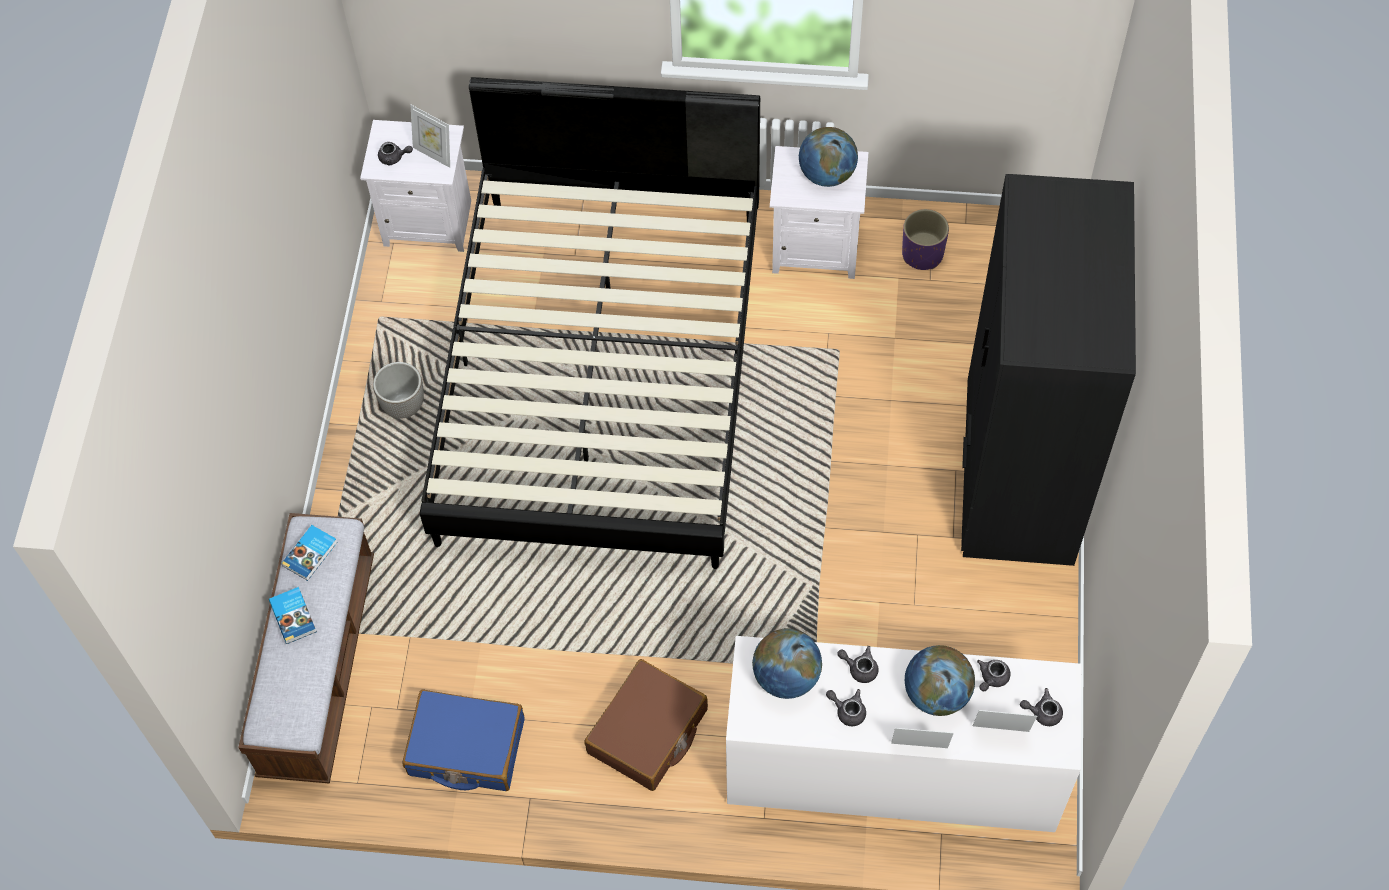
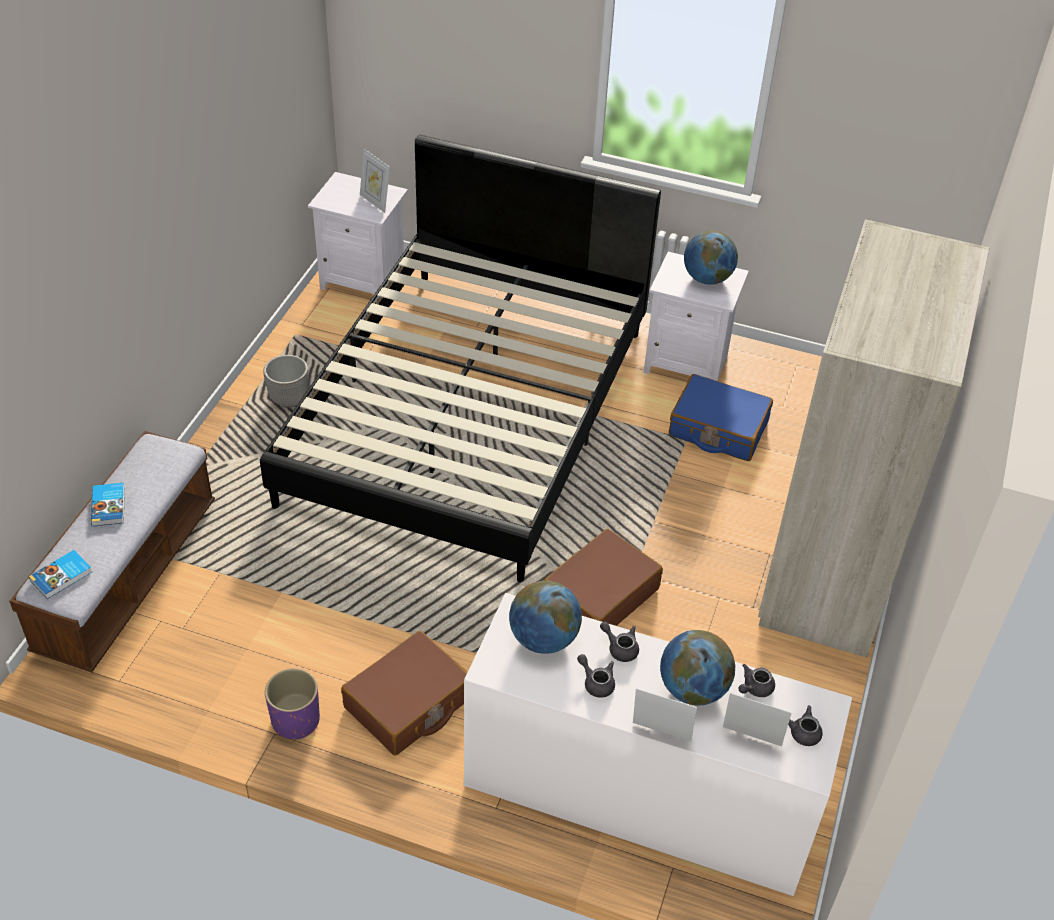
camera: 10 degrees right, 15 degrees down
book [281,525,337,581] -> book moved to [29,550,92,599]
grey teapot [378,142,413,165] -> none
blue suitcase [403,689,525,791] -> blue suitcase moved to [669,374,773,461]
purple planter [902,209,949,270] -> purple planter moved to [265,668,320,740]
black wardrobe [961,174,1136,566] -> beige wardrobe [758,220,989,658]
none -> brown suitcase [544,529,663,626]

